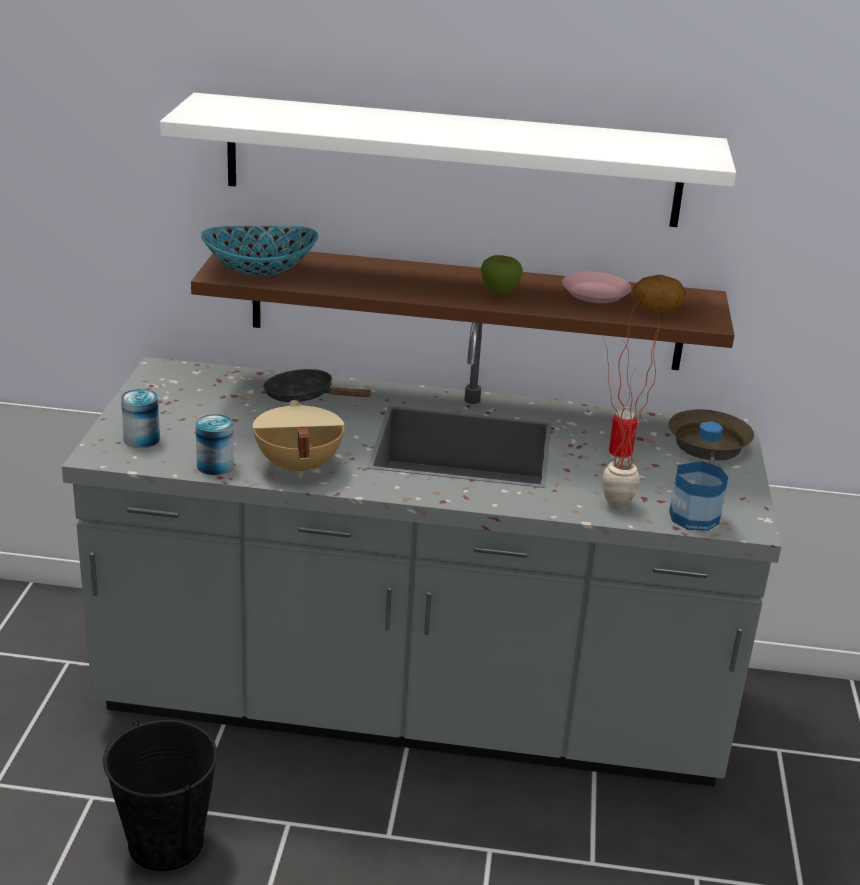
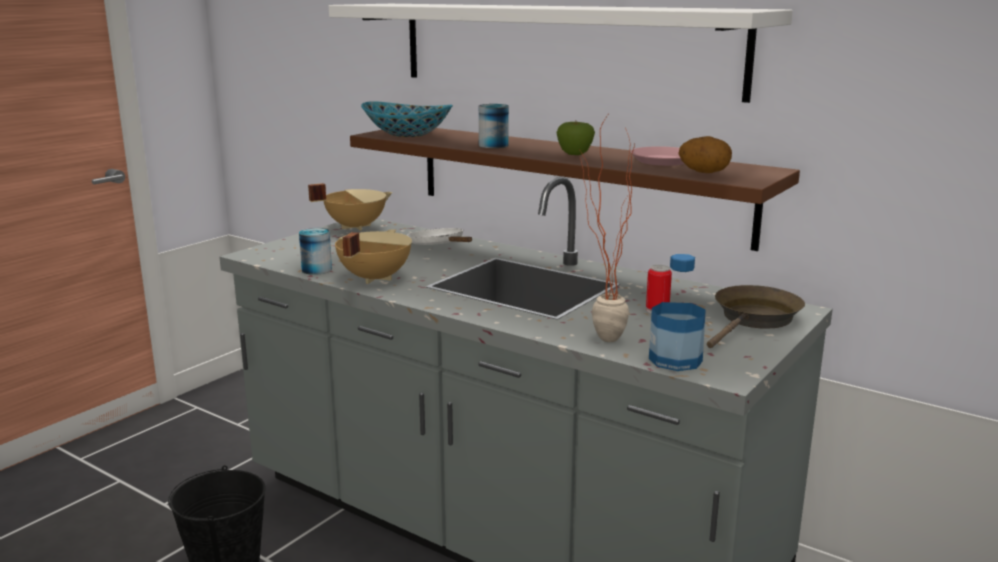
camera: 30 degrees right, 10 degrees down
can [121,389,160,448] -> can moved to [479,104,509,148]
black frying pan [263,369,372,402] -> white frying pan [407,228,472,245]
none -> beige cooking pot [308,183,393,231]

